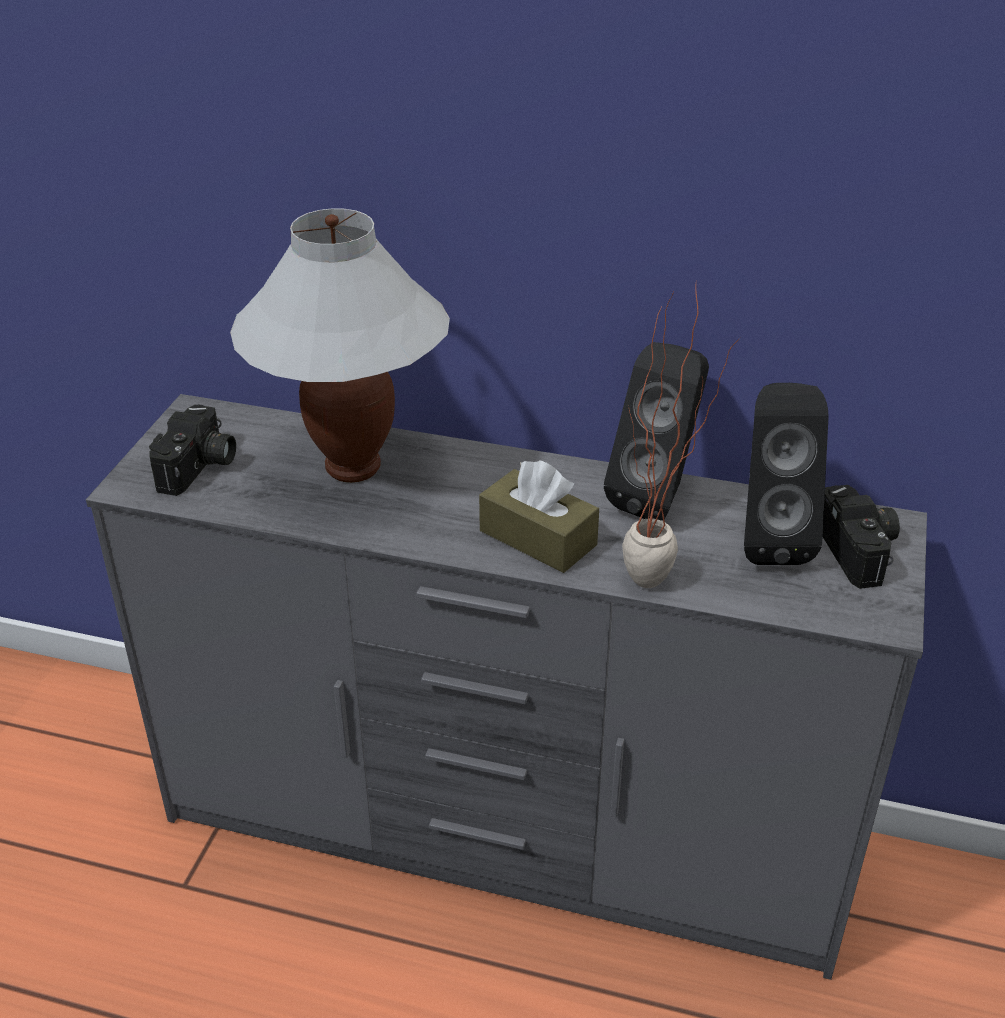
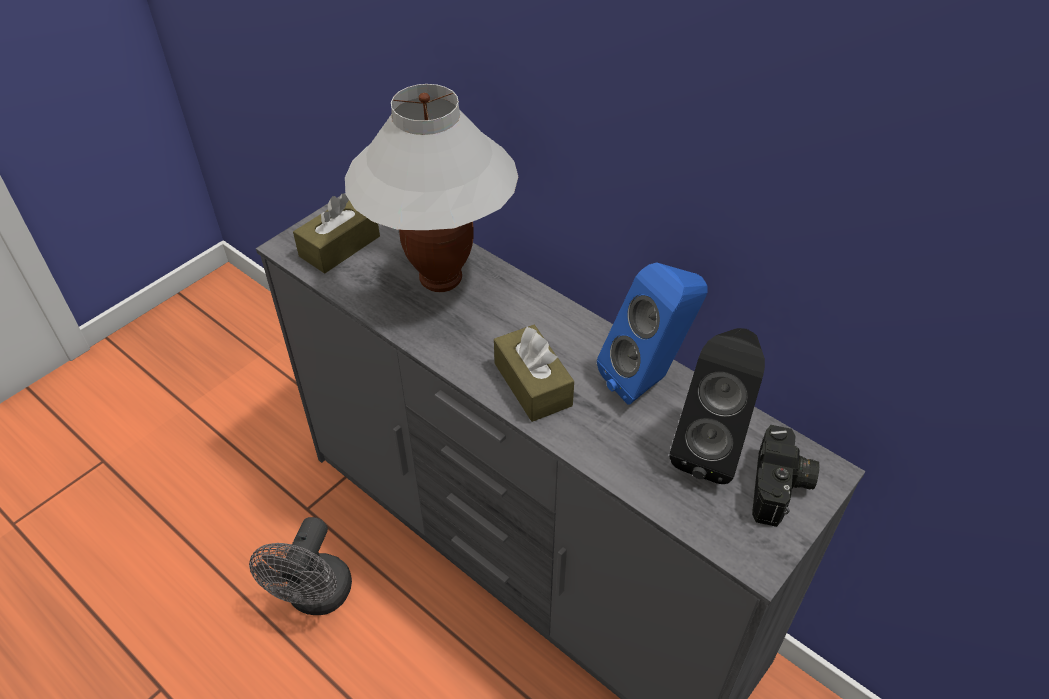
camera: 25 degrees right, 10 degrees up
camera [149,405,236,496] -> brown tissue box [293,194,380,273]
black speaker [604,342,709,521] -> blue speaker [597,262,707,405]
potted plant [622,285,740,588] -> none
none -> grey fan [249,517,352,615]

